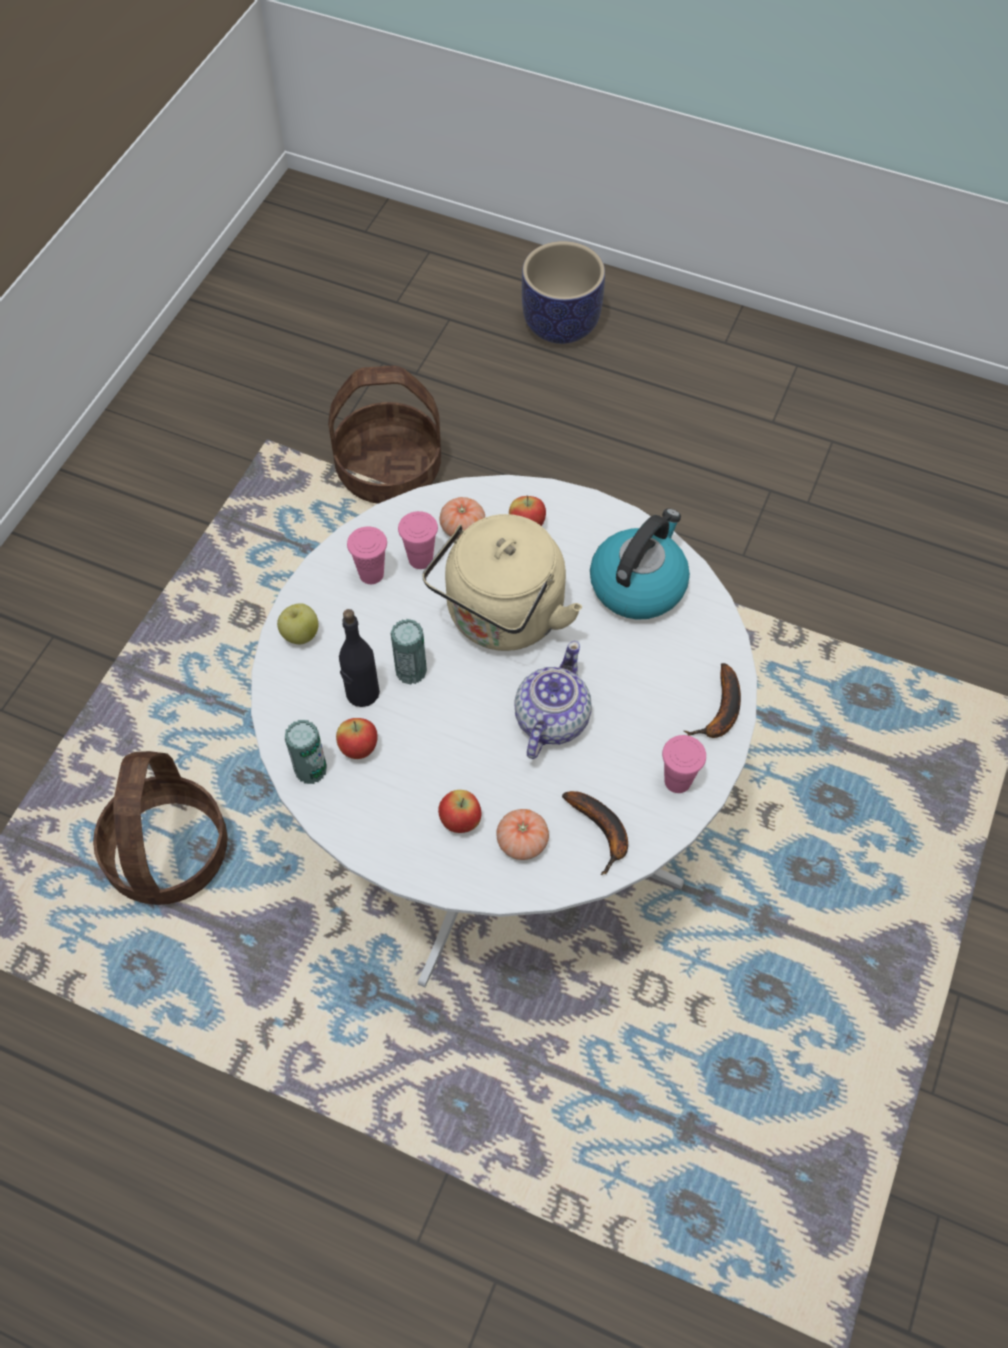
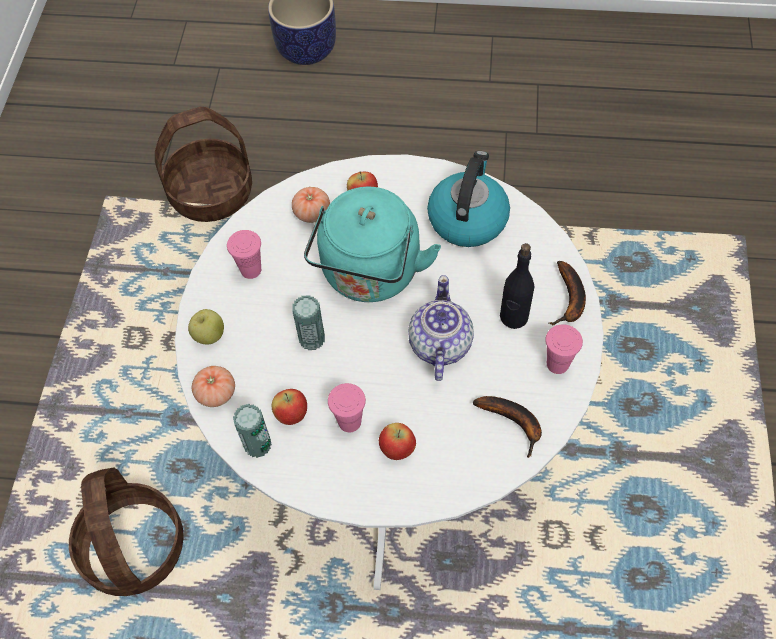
camera: 15 degrees left, 0 degrees up
black bottle [339,609,380,707] -> black bottle moved to [500,243,534,329]
pink cup [398,511,438,569] -> pink cup moved to [328,383,366,432]
beige kettle [422,514,582,651] -> turquoise kettle [304,187,441,302]
tomato [496,809,549,860] -> tomato moved to [191,366,235,407]

